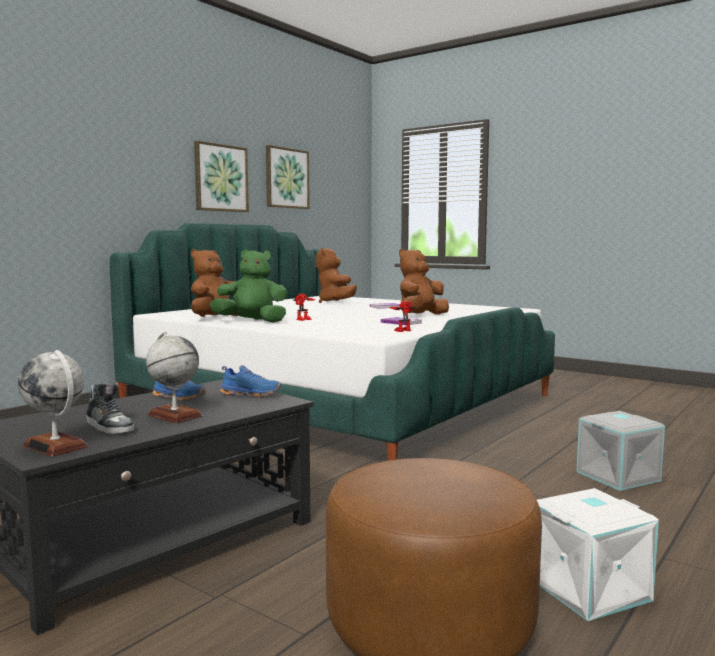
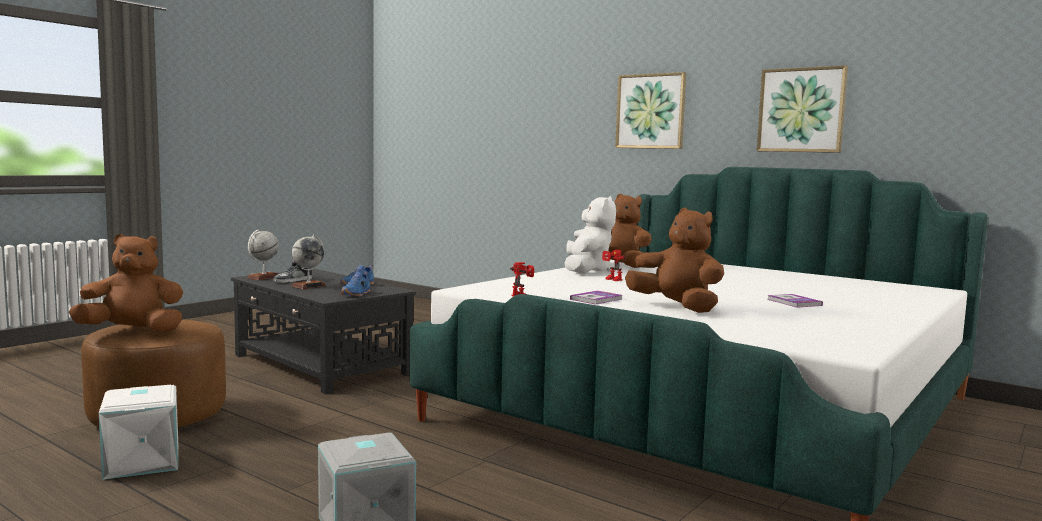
camera: 90 degrees right, 0 degrees up
green plush toy [210,249,287,323] -> white plush toy [565,196,616,274]
picture [266,145,310,209] -> picture moved to [615,72,686,149]
brown plush toy [316,248,357,303] -> brown plush toy moved to [69,234,183,332]

